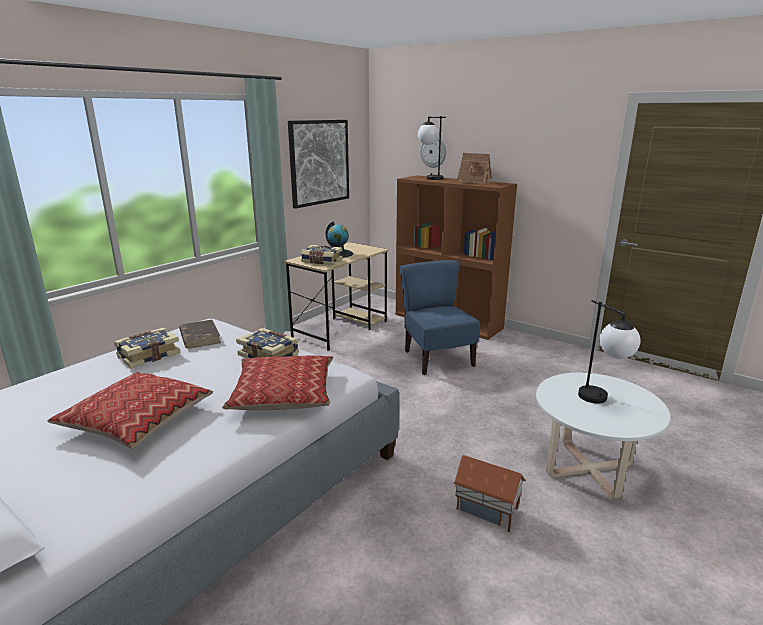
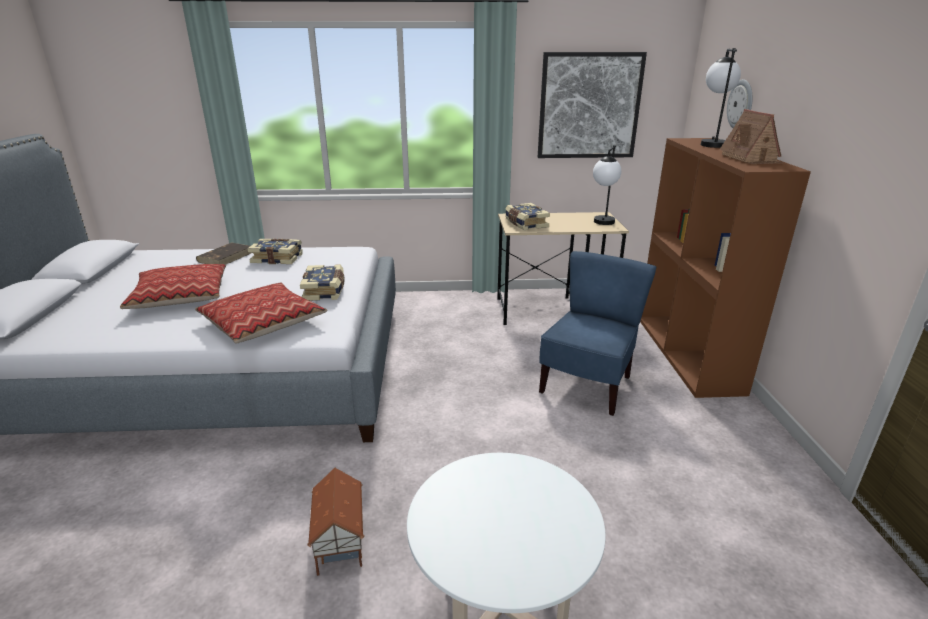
camera: 50 degrees right, 5 degrees up
brown book [179,320,221,349] -> brown book moved to [196,243,252,265]
globe [326,221,353,258] -> none
table lamp [578,300,640,404] -> table lamp moved to [593,145,621,225]

